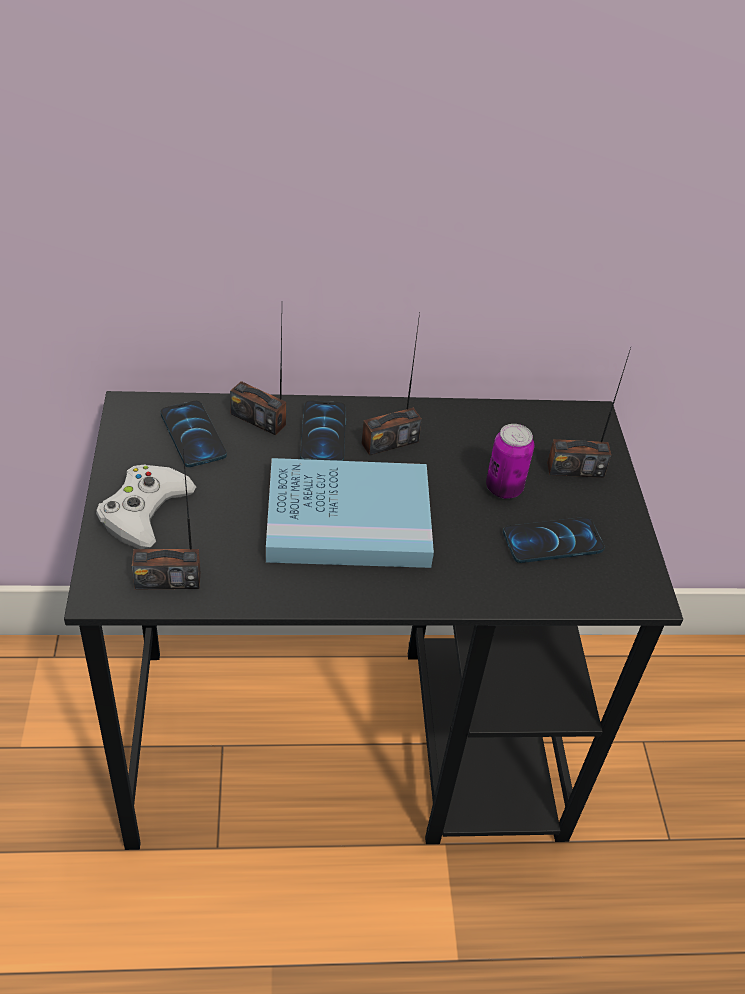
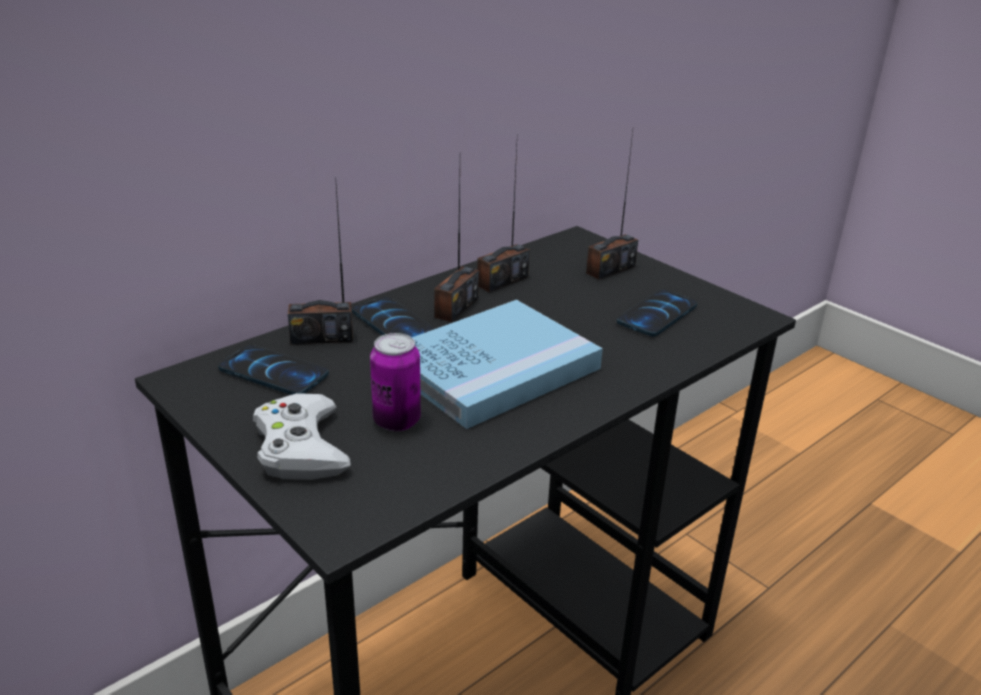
camera: 35 degrees left, 15 degrees down
radio [132,449,200,590] -> radio moved to [477,146,530,292]
can [486,424,534,499] -> can moved to [370,333,421,431]

